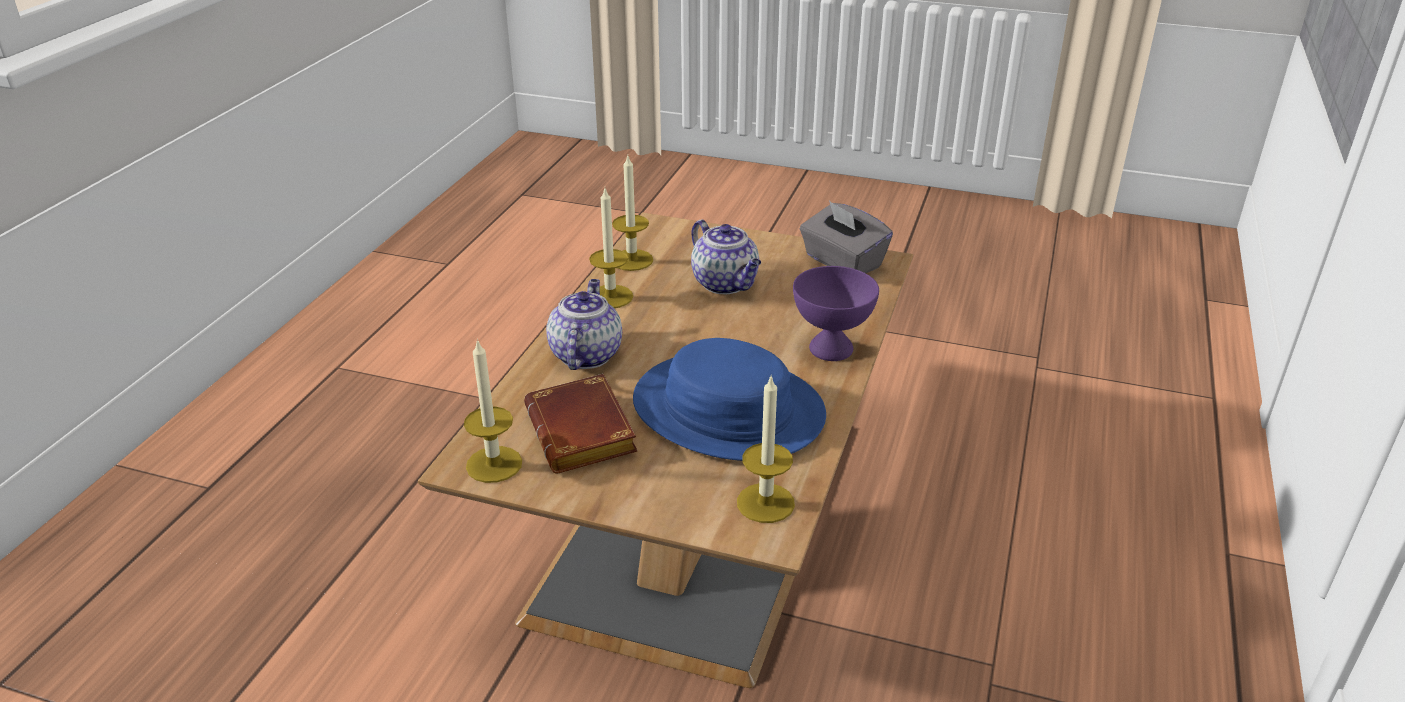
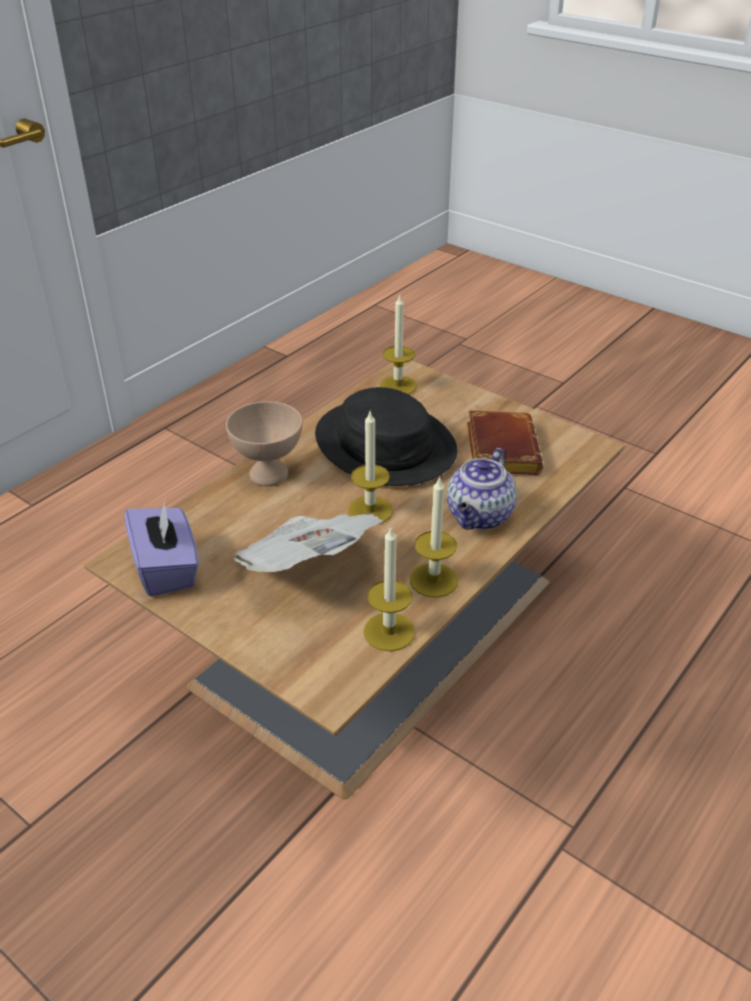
camera: 160 degrees left, 5 degrees up
candle [464,338,522,483] -> candle moved to [348,412,393,524]
blue hat [633,338,826,461] -> black hat [315,387,458,486]
teapot [691,220,761,294] -> newspaper [232,514,383,572]
purple bowl [793,266,879,361] -> beige bowl [226,401,302,486]
grey tissue box [800,201,893,273] -> purple tissue box [125,500,199,597]

